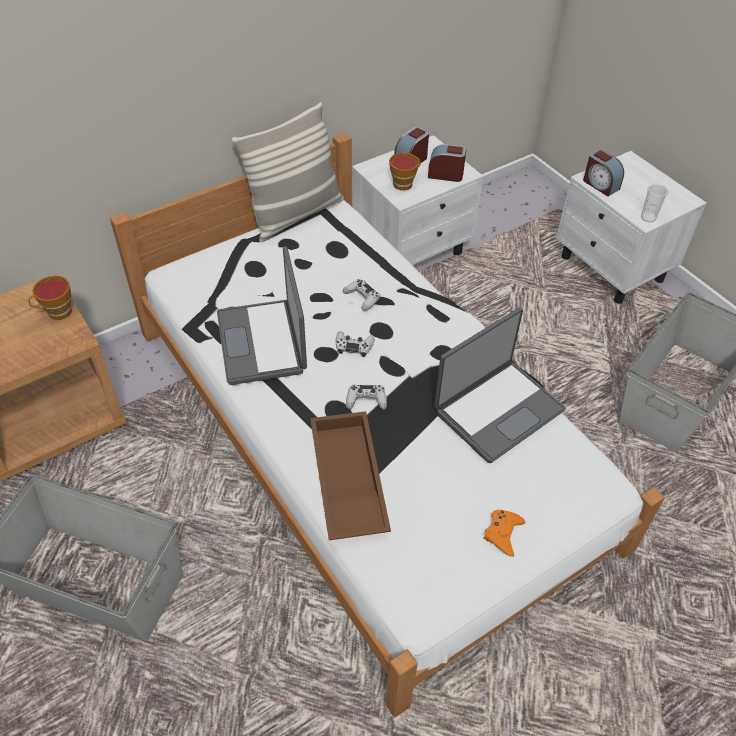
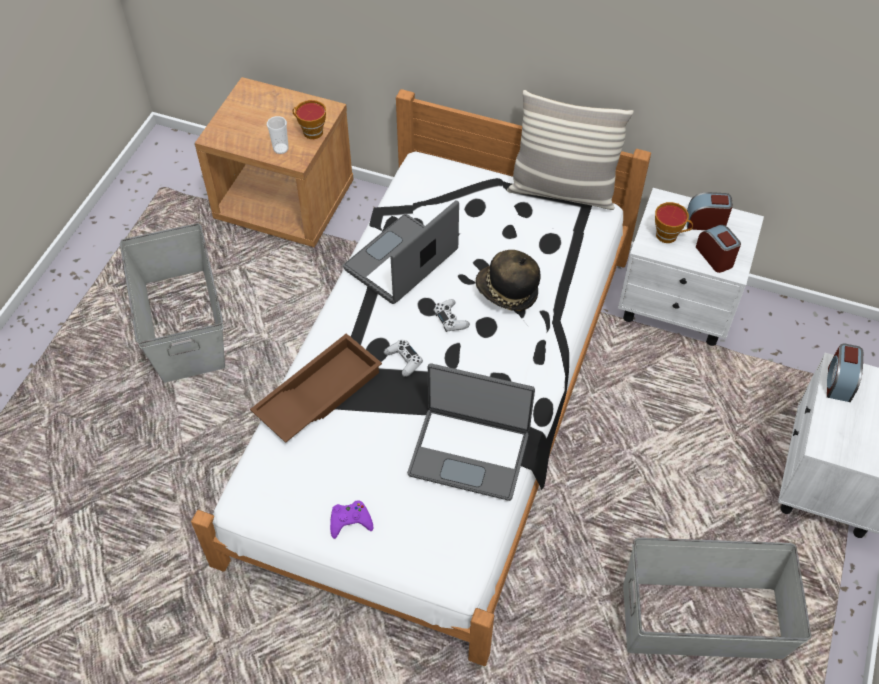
camera: 55 degrees right, 5 degrees up
white game controller [343,279,381,311] -> hat [475,250,540,311]
orange game controller [483,510,526,557] -> purple game controller [330,501,373,539]
cup [641,184,668,222] -> cup moved to [267,116,289,154]

